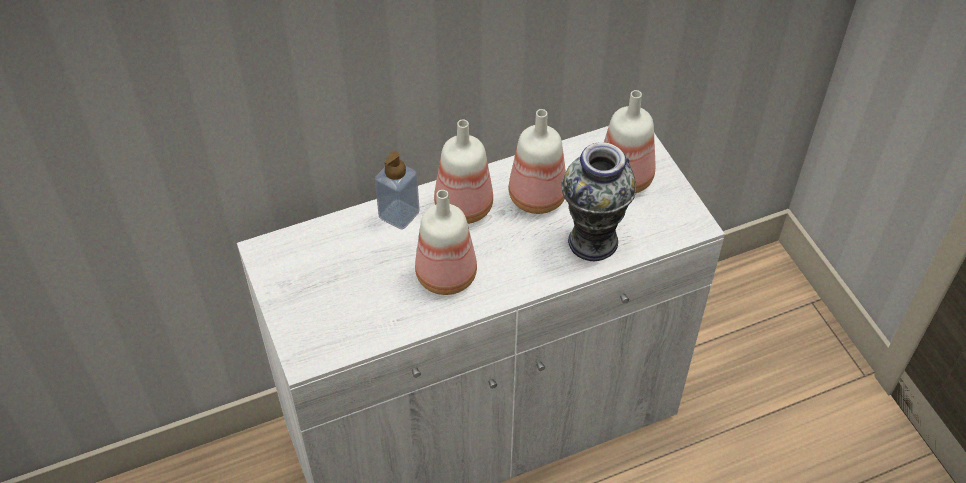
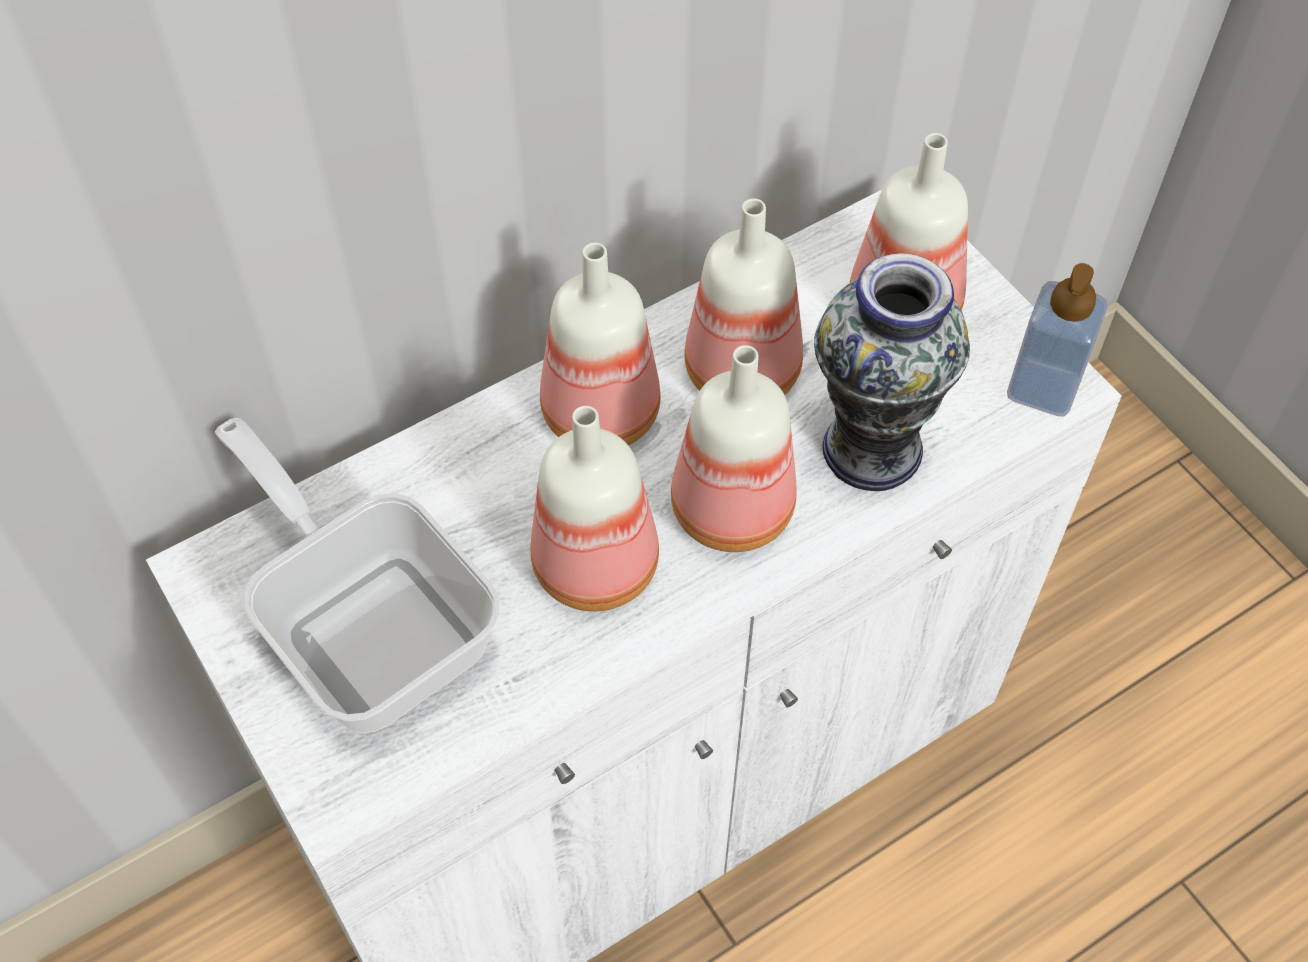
camera: 10 degrees left, 5 degrees up
soap dispenser [375,151,420,230] -> soap dispenser moved to [1007,263,1108,417]
none -> frying pan [215,418,500,733]
none -> bottle [671,345,797,552]

